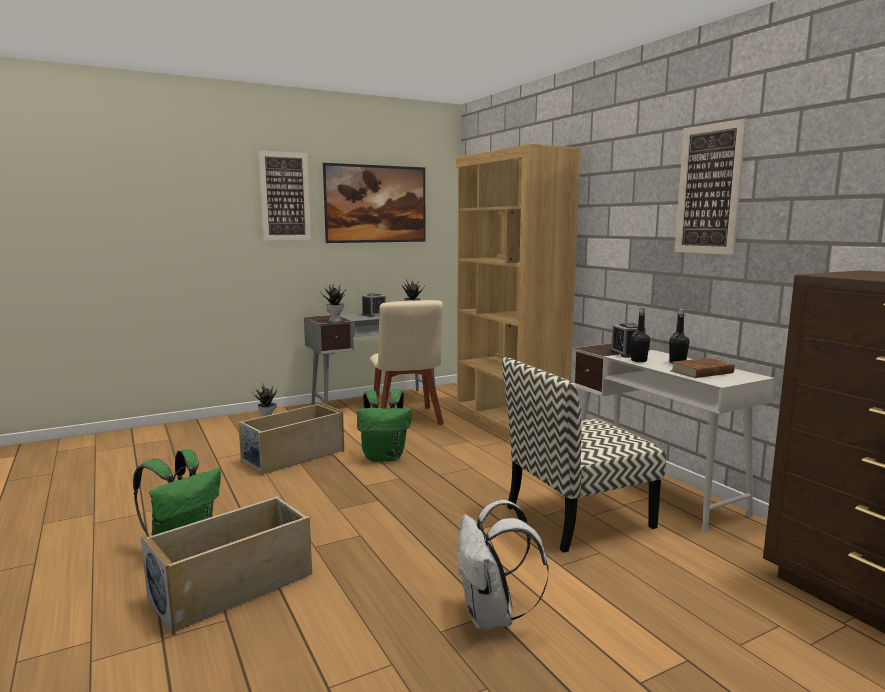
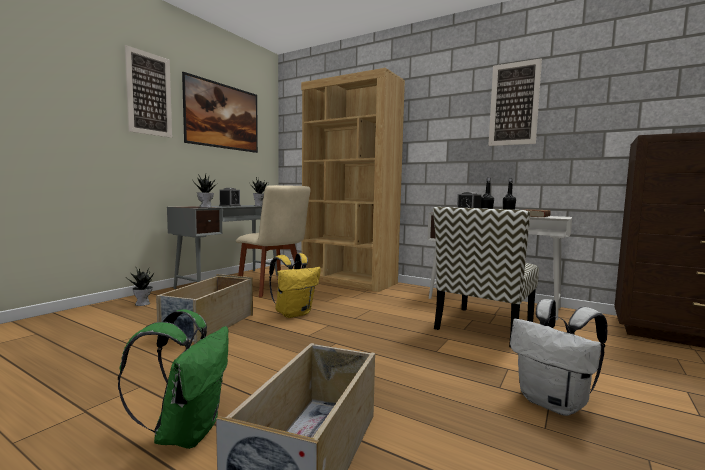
camera: 30 degrees left, 5 degrees down
green backpack [357,389,412,462] -> yellow backpack [269,253,321,318]

